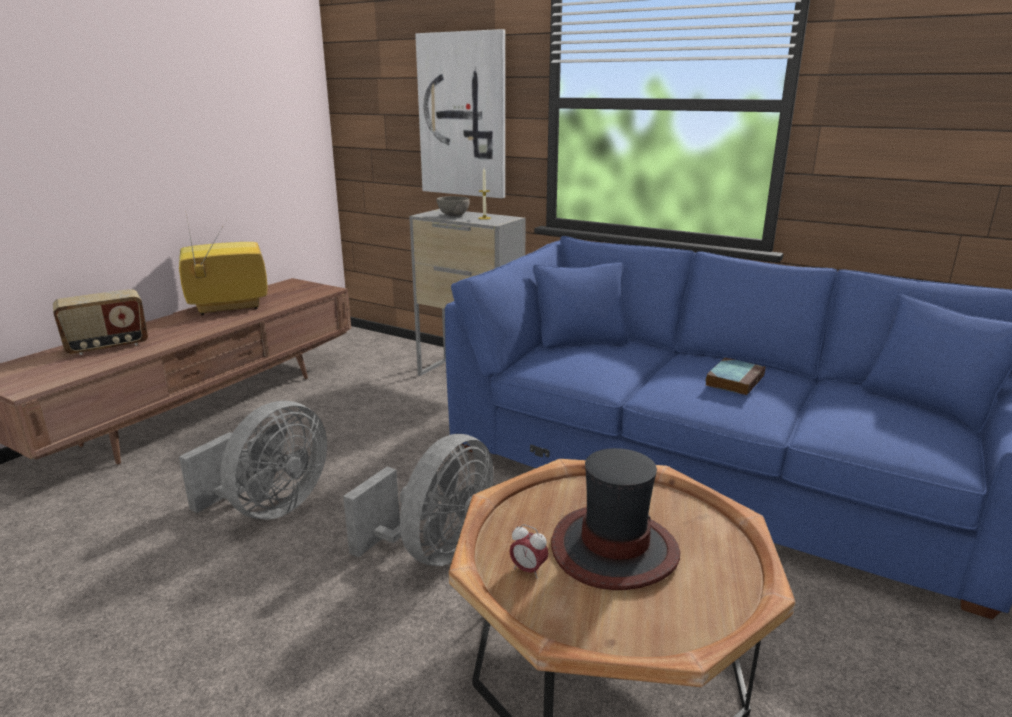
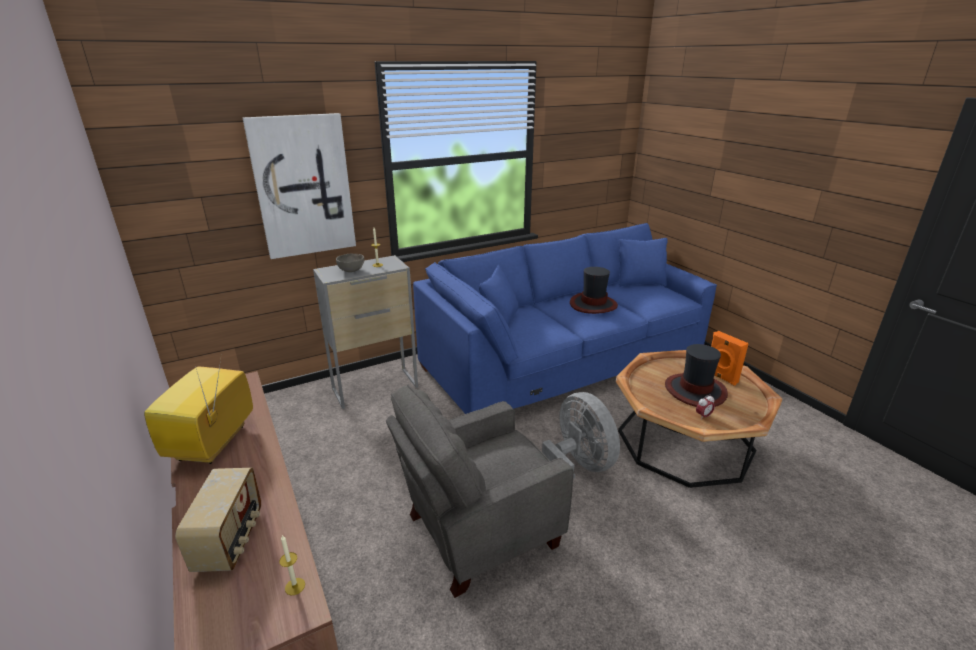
camera: 60 degrees left, 5 degrees up
grey fan [179,401,327,520] -> grey armchair [386,385,574,598]
book [705,358,765,395] -> hat [570,267,618,314]
none -> candle [279,535,305,595]
none -> orange speaker [711,331,749,386]

